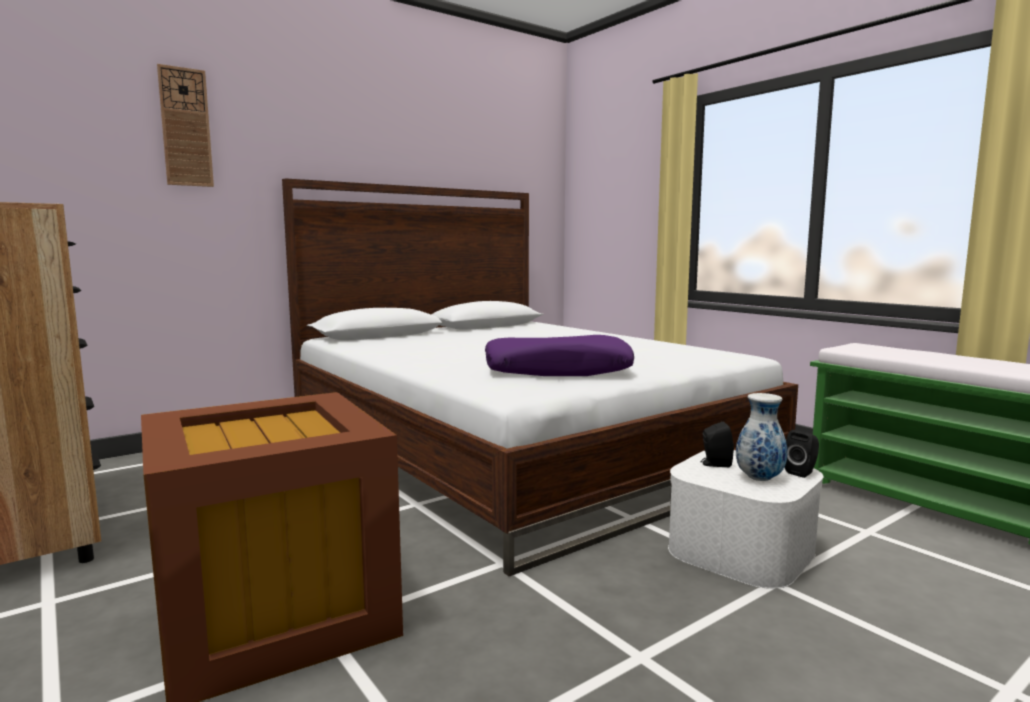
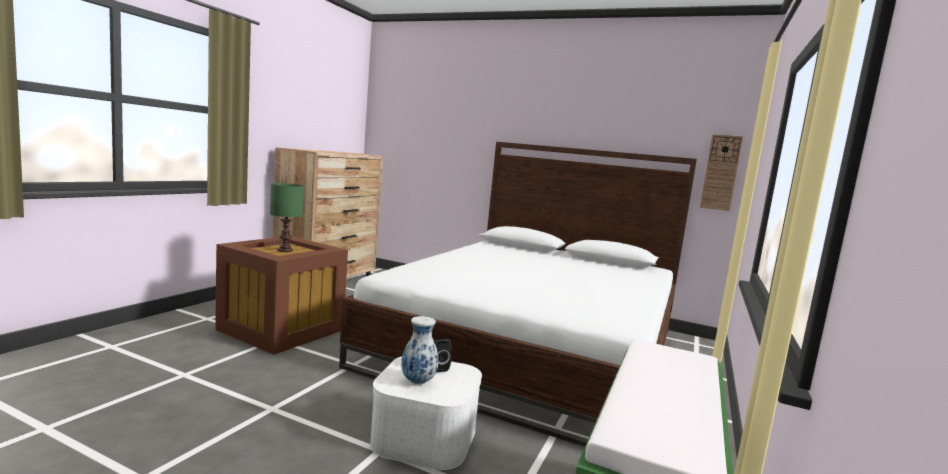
camera: 60 degrees right, 0 degrees up
wall clock [157,64,214,187] -> wall clock moved to [700,134,743,211]
purple pillow [485,335,634,376] -> none
black speaker [785,430,819,478] -> none
none -> green table lamp [270,183,304,252]

